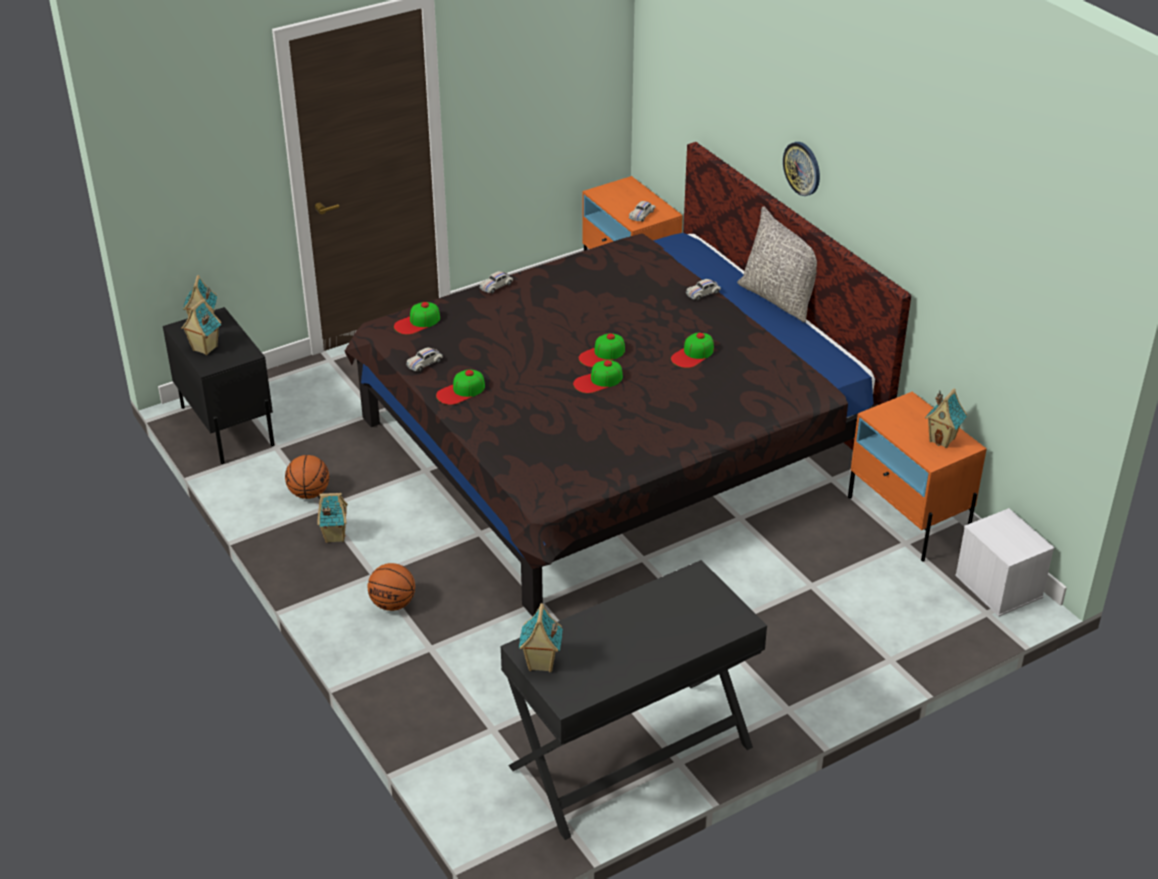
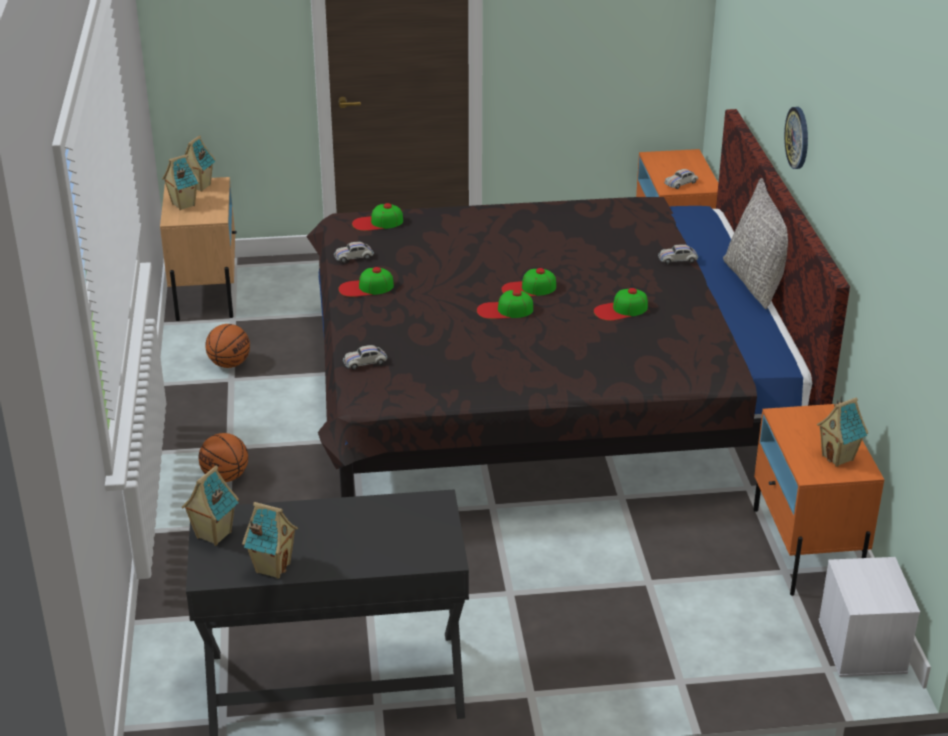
camera: 25 degrees right, 5 degrees down
black nightstand [163,307,275,464] -> beige nightstand [160,177,237,321]
toy house [317,493,348,543] -> toy house moved to [242,502,298,579]
white toy car [479,271,513,294] -> white toy car moved to [343,345,387,370]

